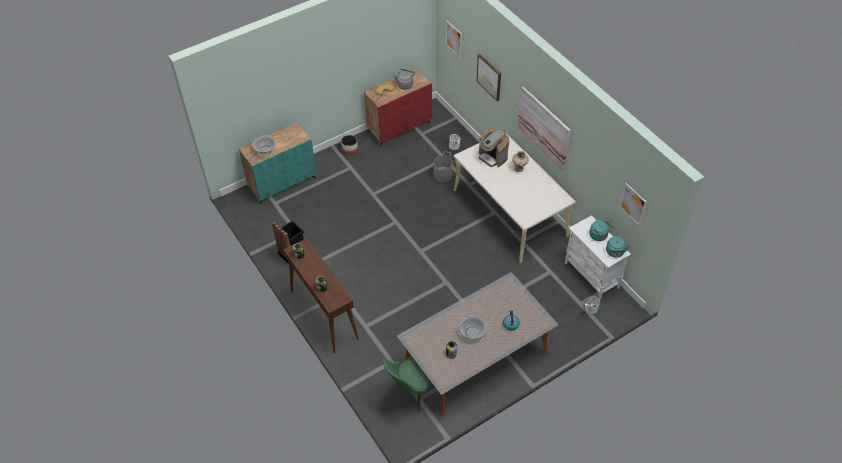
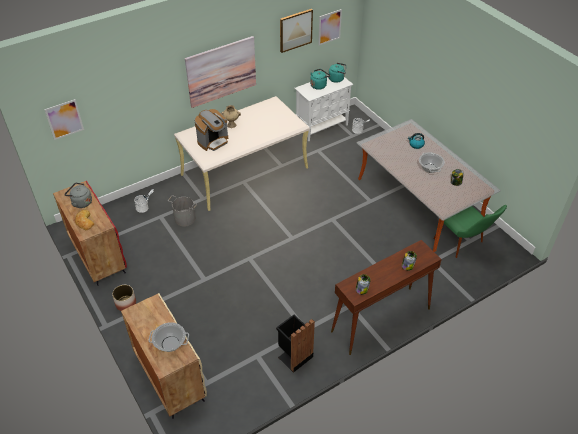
camera: 90 degrees left, 5 degrees down
turquoise cabinet [239,122,316,204] -> beige cabinet [121,293,207,419]
picture [477,54,501,101] -> picture moved to [280,9,313,53]

